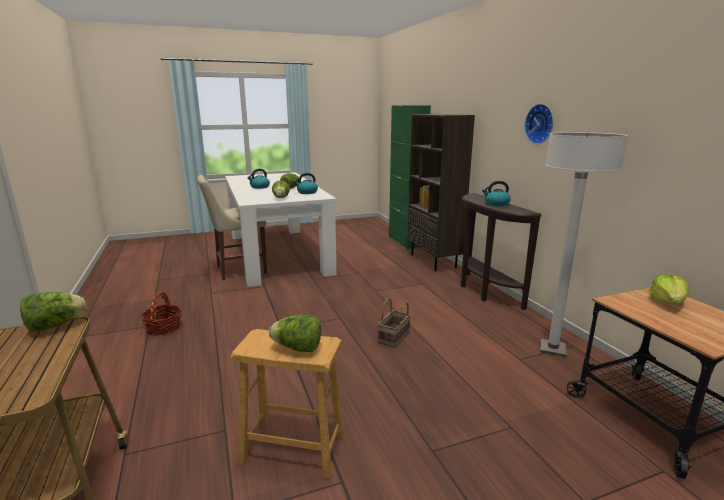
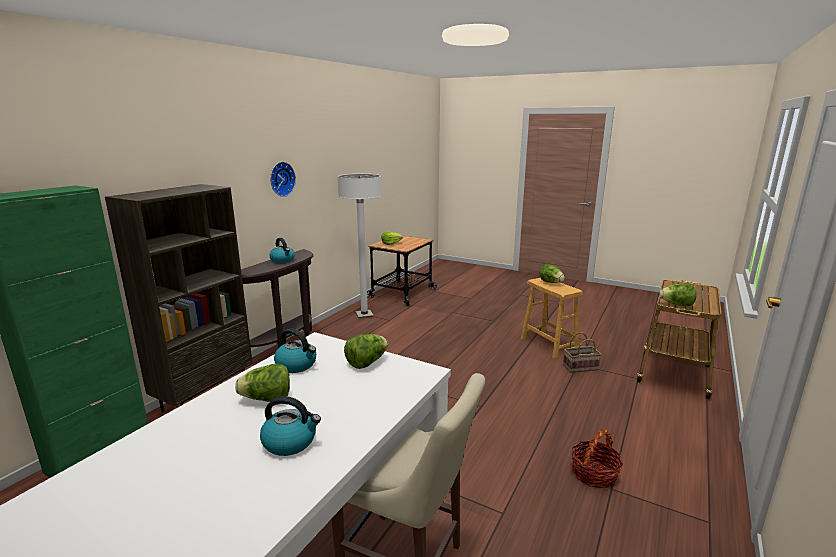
camera: 130 degrees left, 0 degrees up
basket [378,298,411,347] -> basket moved to [563,332,601,373]

